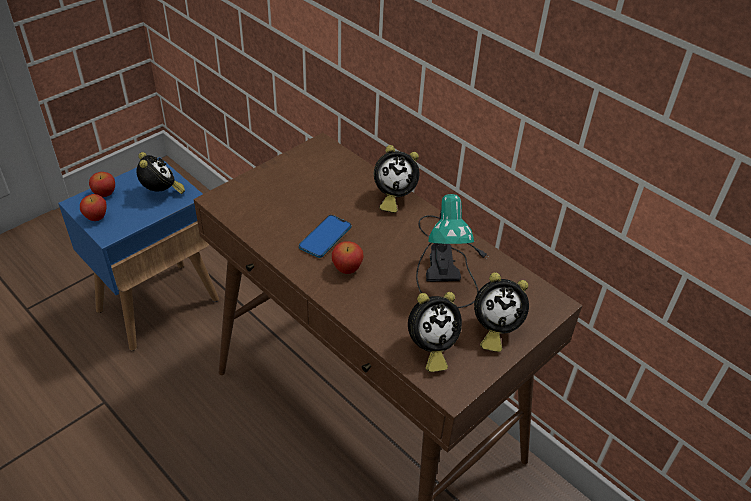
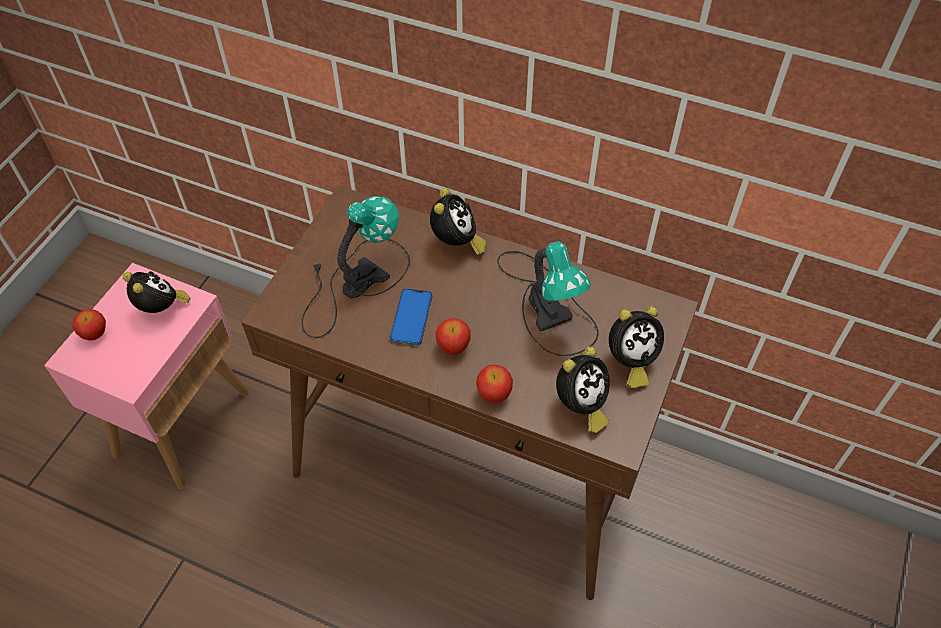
camera: 20 degrees left, 10 degrees up
blue side table [58,157,219,351] -> pink side table [44,263,249,489]
apple [80,194,107,221] -> apple moved to [476,365,513,403]
alarm clock [374,145,419,213] -> alarm clock turned 60 degrees counterclockwise [430,188,486,255]
none -> table lamp [302,196,410,338]

